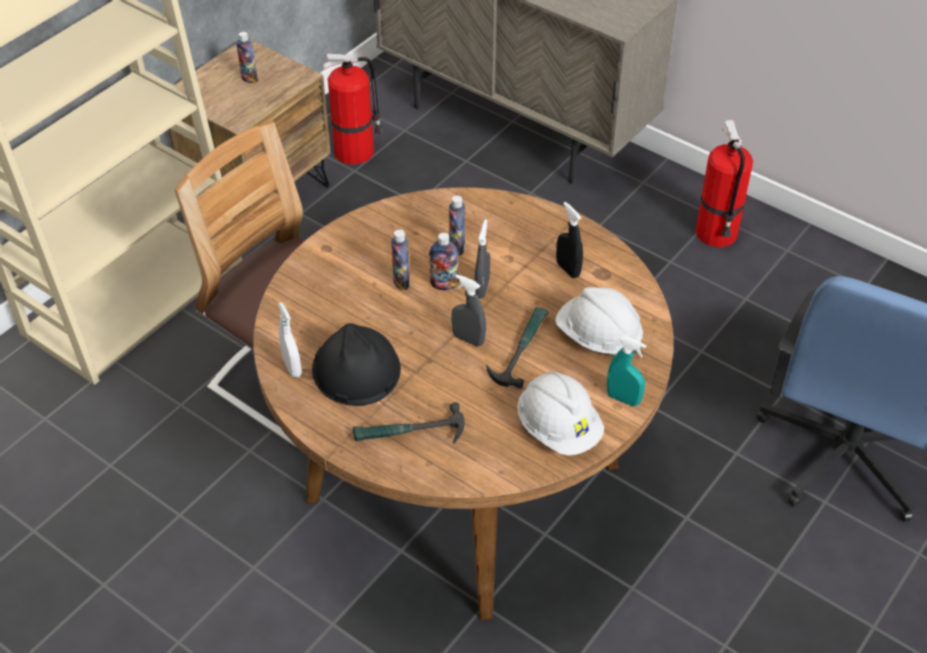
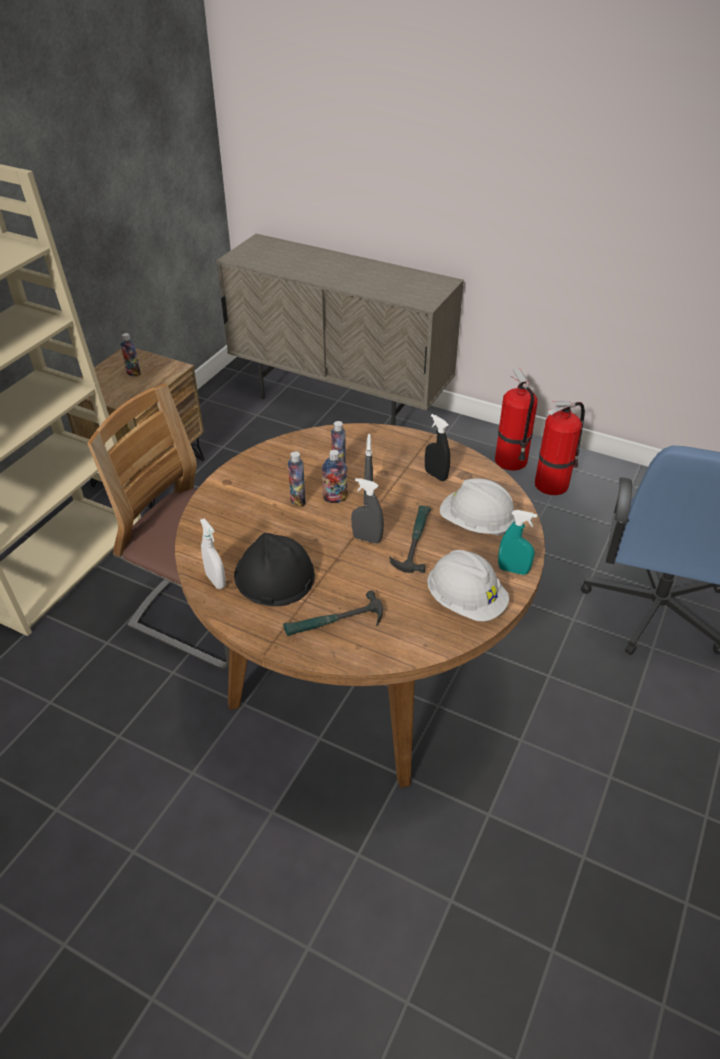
camera: 10 degrees left, 5 degrees down
fire extinguisher [323,53,383,165] -> fire extinguisher moved to [535,401,585,495]

